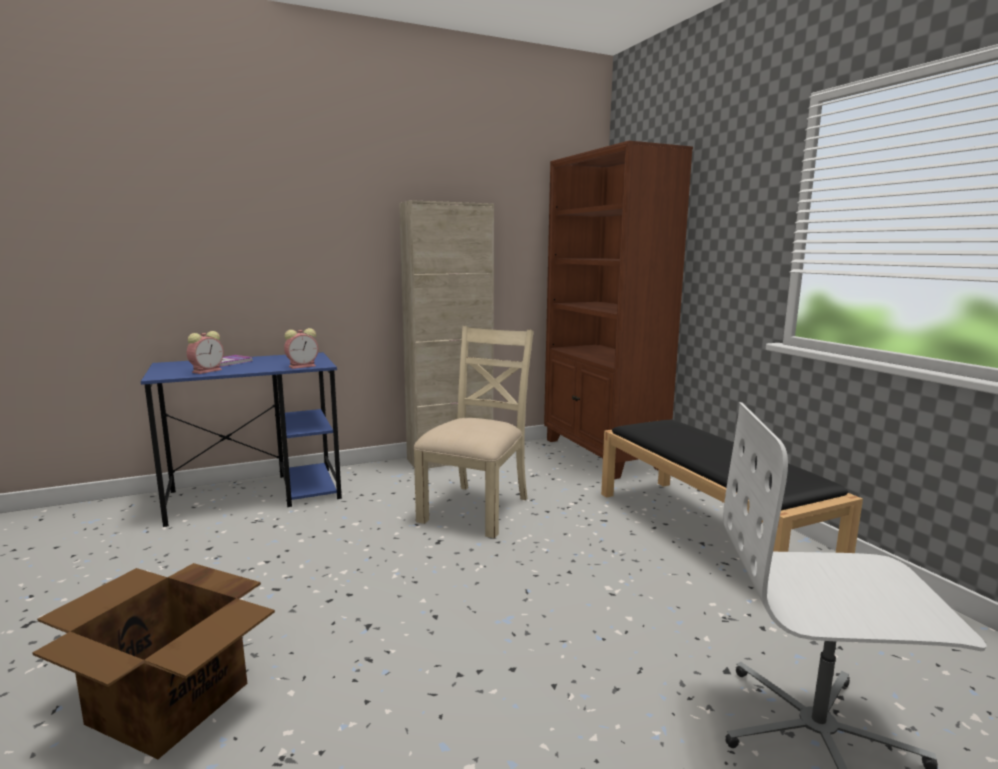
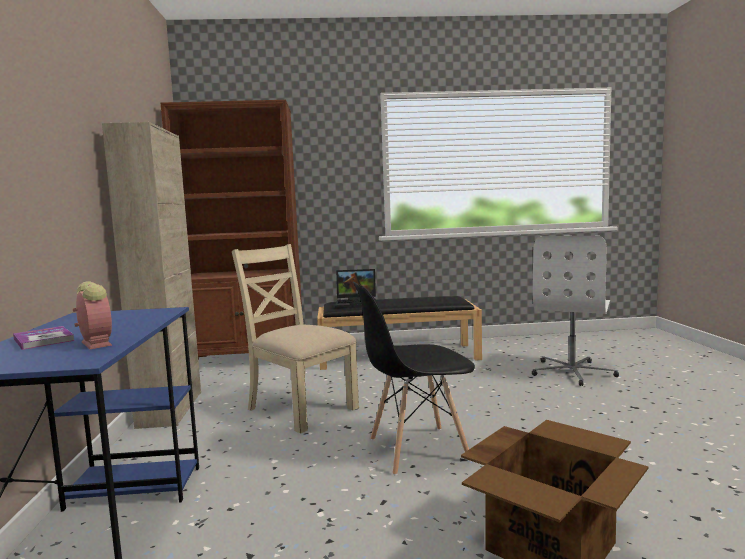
camera: 70 degrees left, 5 degrees down
alarm clock [284,328,318,369] -> none
none -> laptop [335,269,376,308]
none -> black chair [353,281,475,475]

